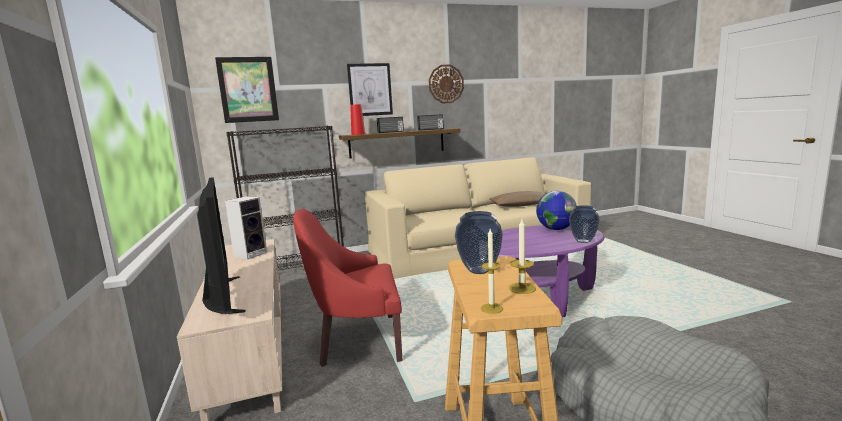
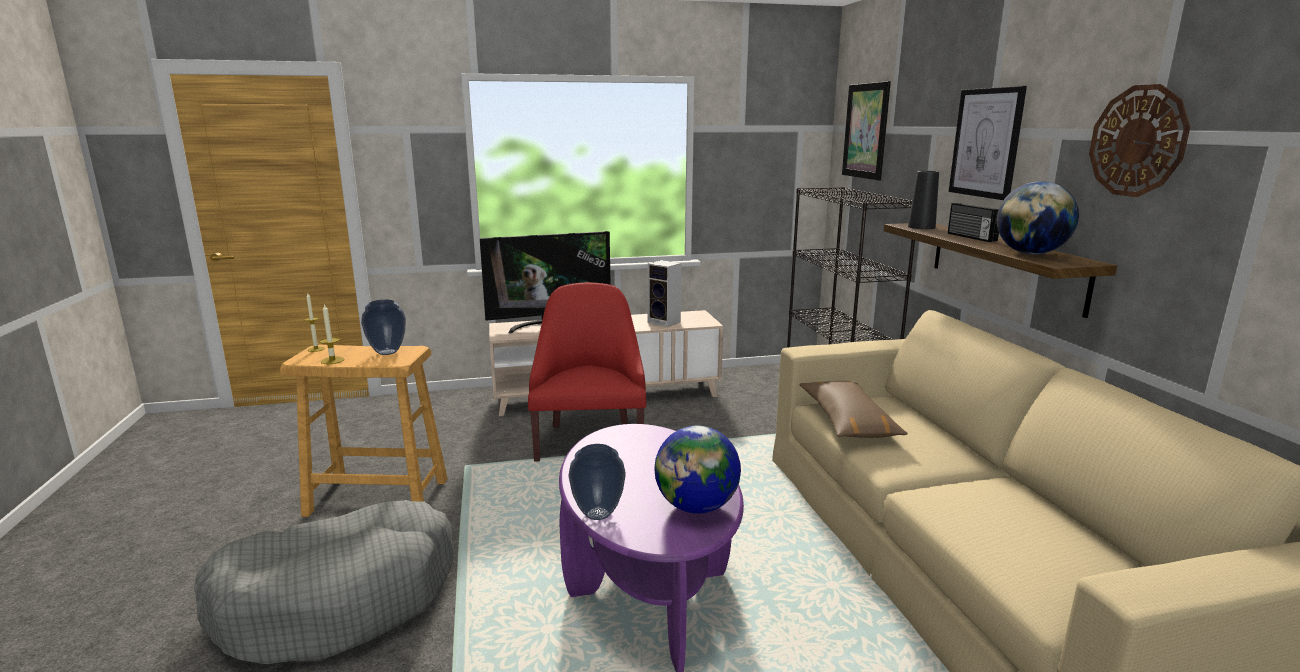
camera: 95 degrees right, 5 degrees up
red vase [350,104,365,135] -> black vase [908,171,939,229]
radio [417,114,444,131] -> globe [997,181,1079,254]
brown pillow [489,191,545,207] -> brown pillow moved to [800,381,908,438]

